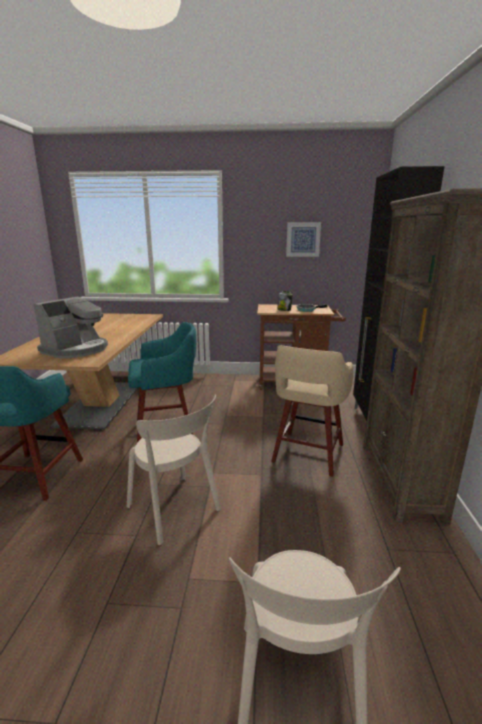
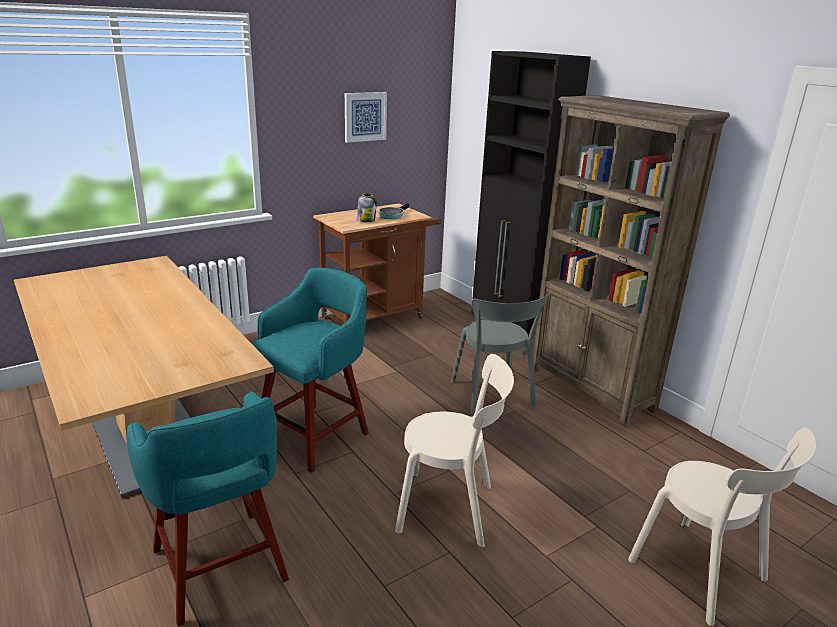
camera: 40 degrees left, 5 degrees up
coffee machine [33,297,108,358] -> none
beige stool [271,345,353,477] -> grey chair [451,292,550,416]

